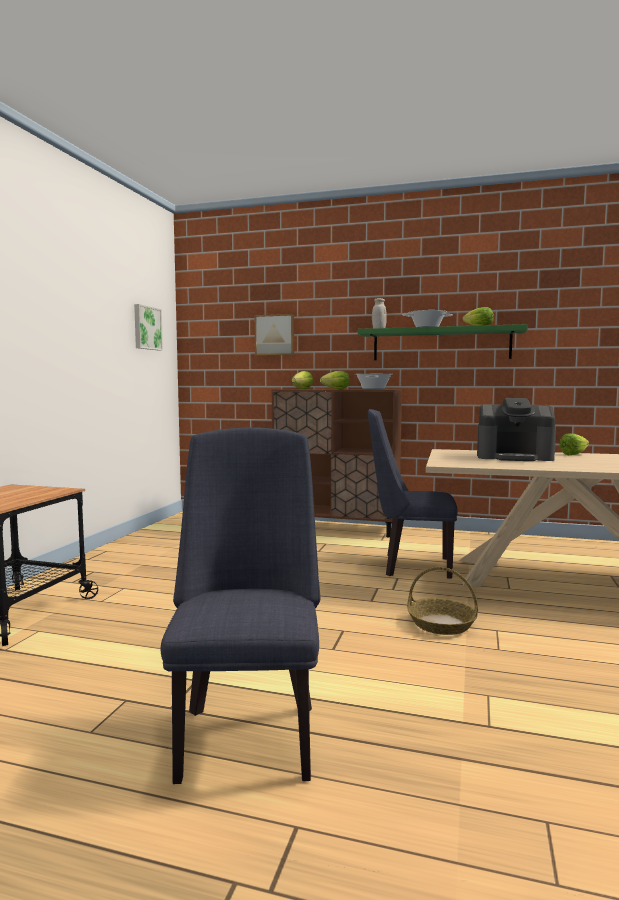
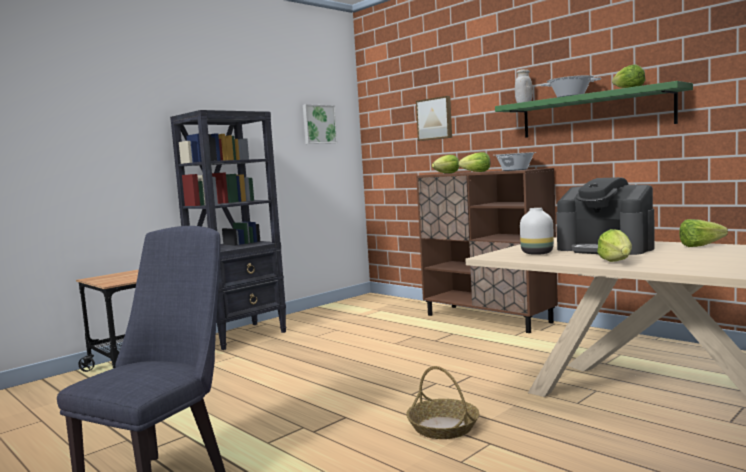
camera: 30 degrees right, 0 degrees up
blue chair [368,409,458,579] -> none
none -> black bookcase [170,110,287,350]
none -> white vase [520,208,554,255]
none -> lettuce [597,229,632,262]

